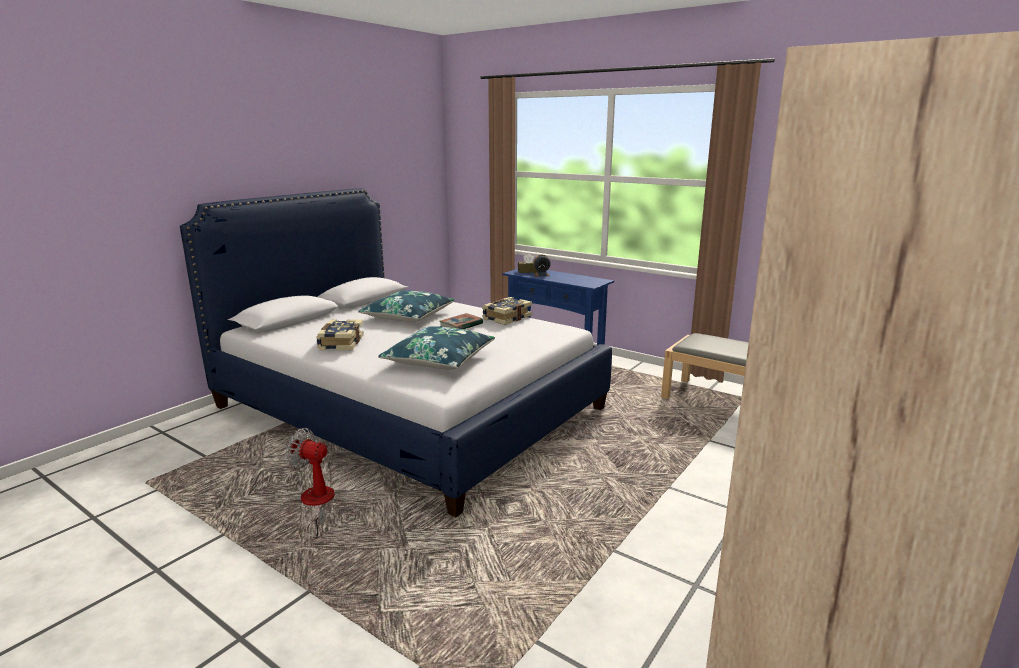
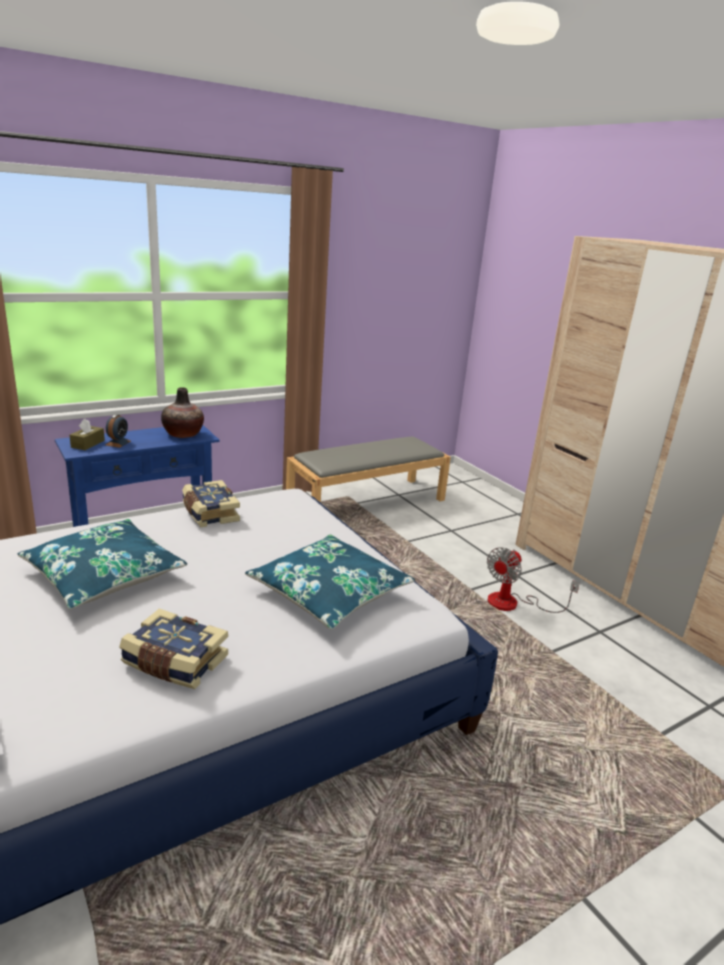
camera: 70 degrees left, 5 degrees up
fan [285,428,339,539] -> fan moved to [487,547,580,613]
book [439,313,483,329] -> none
none -> vase [161,387,204,438]

